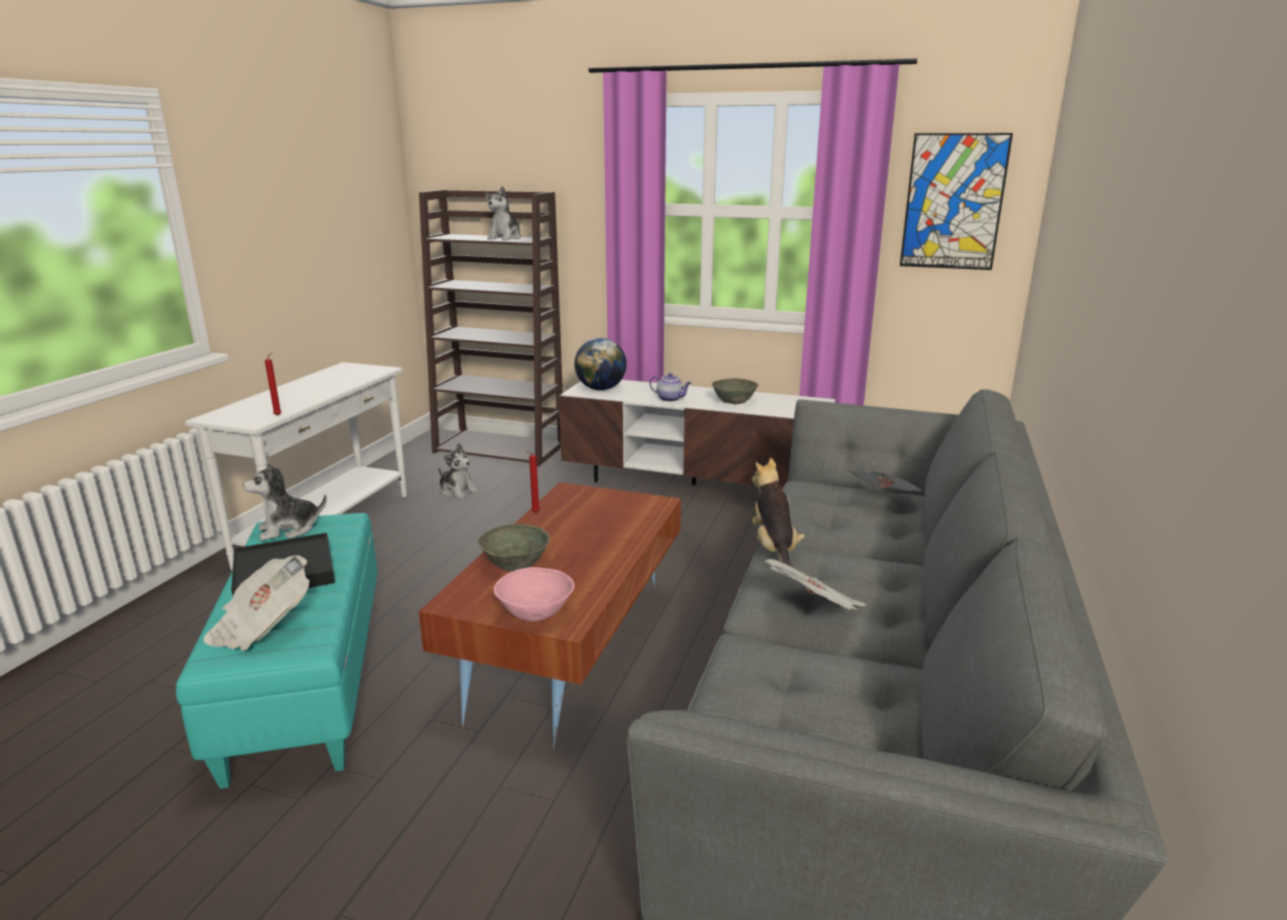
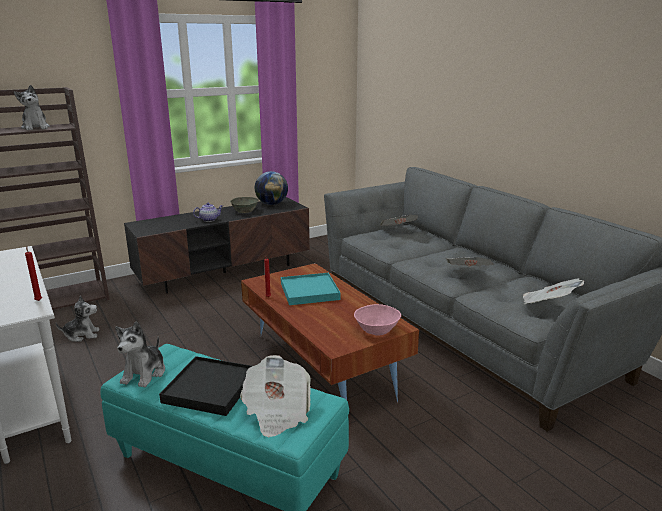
camera: 50 degrees left, 0 degrees up
grey bowl [478,524,550,571] -> none
white tv stand [559,380,835,489] -> black tv stand [124,197,310,294]
globe [574,338,627,390] -> globe moved to [255,171,288,205]
plush toy [752,458,805,568] -> none
picture [900,133,1013,270] -> none
none -> turquoise tray [281,273,341,305]
none -> newspaper [523,278,584,304]

